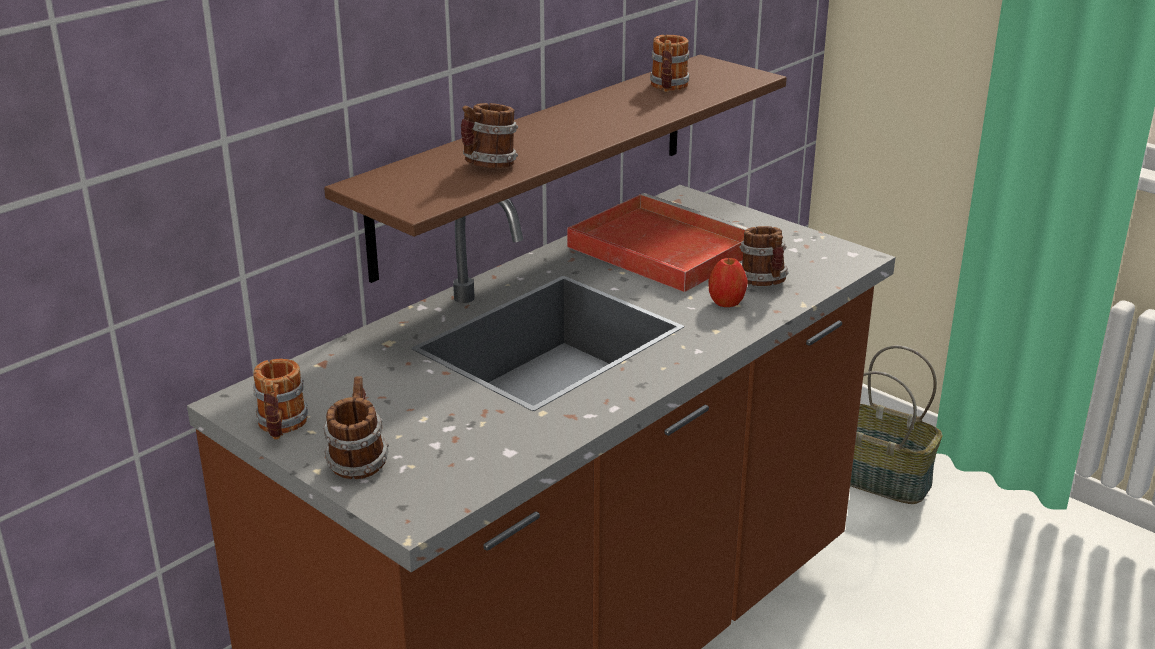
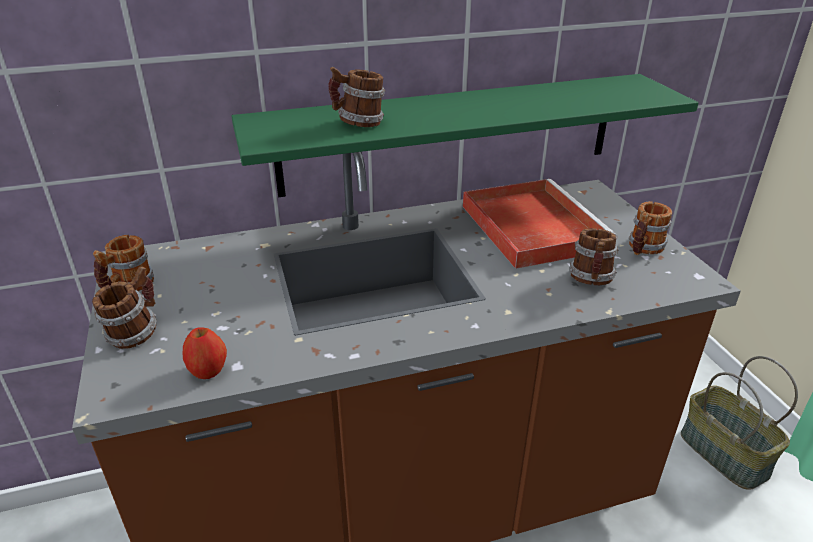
camera: 30 degrees right, 5 degrees up
brown shelf [324,55,787,283] -> green shelf [231,74,699,197]
mug [650,35,689,92] -> mug moved to [629,201,672,255]
apple [708,258,747,307] -> apple moved to [183,327,227,379]

